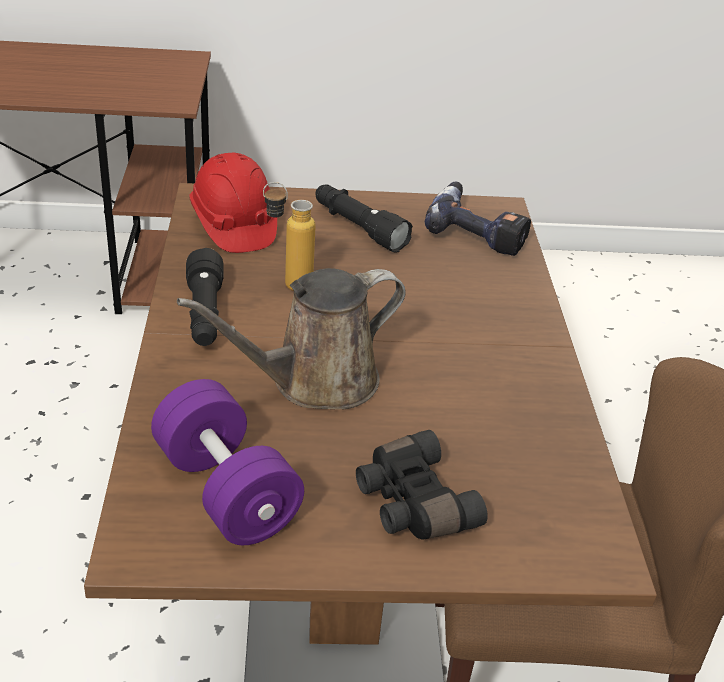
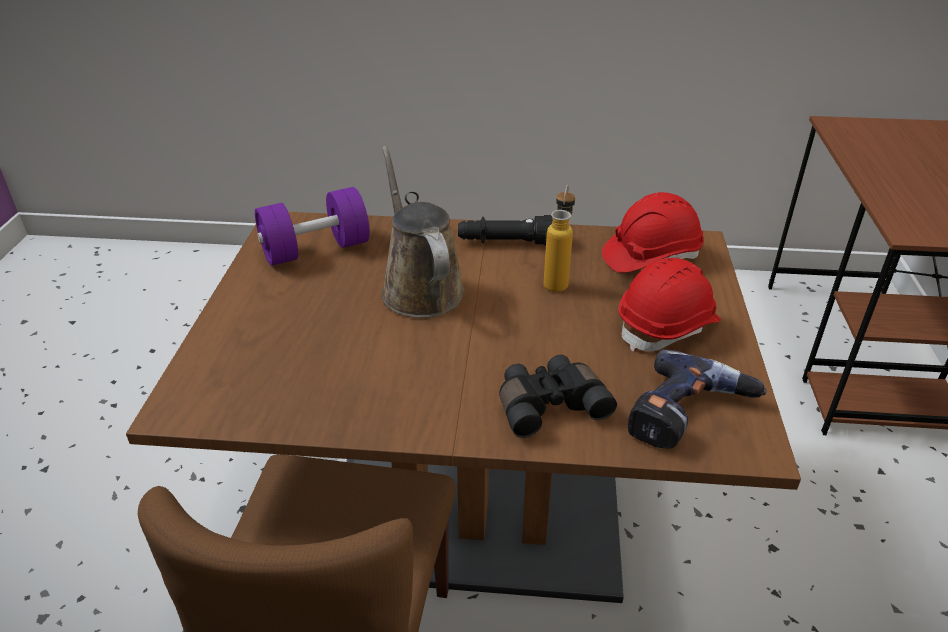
camera: 100 degrees right, 0 degrees up
black flashlight [315,185,413,253] -> red hard hat [619,258,721,352]
black binoculars [356,430,488,539] -> black binoculars moved to [499,355,617,438]

